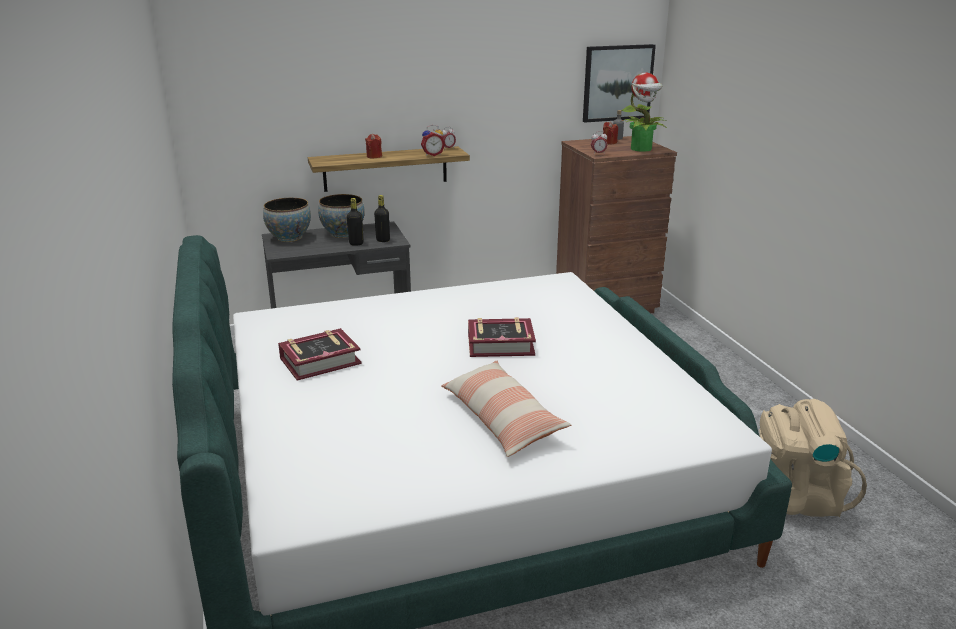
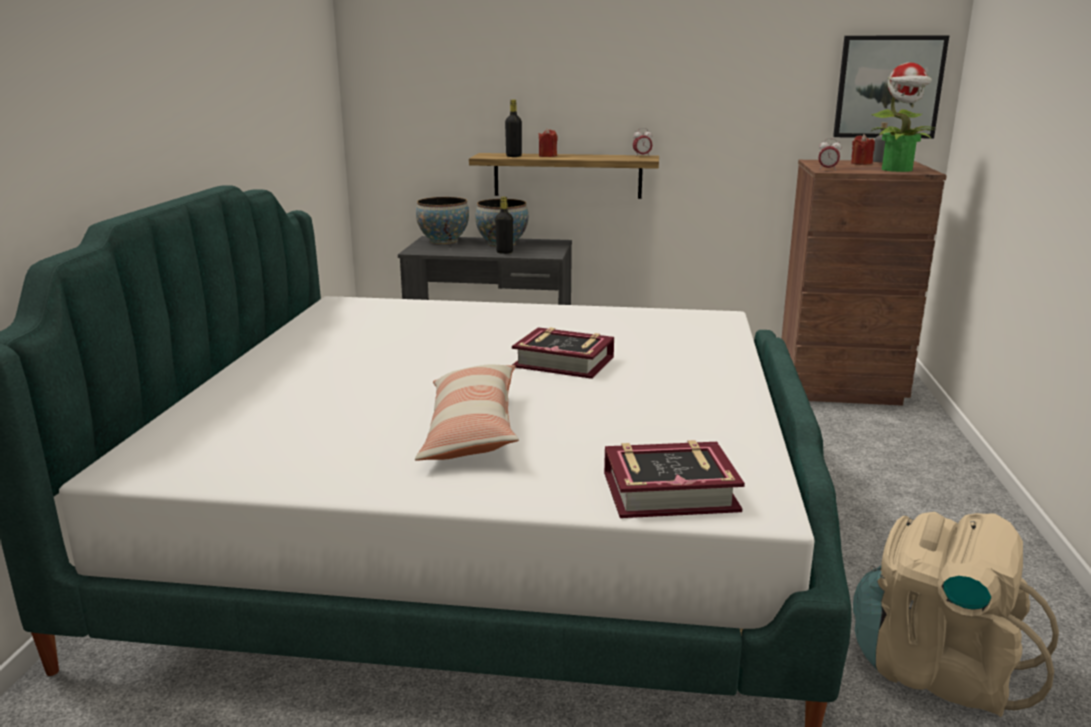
camera: 25 degrees right, 5 degrees down
book [278,328,362,381] -> book moved to [604,440,745,518]
black bottle [374,195,390,242] -> black bottle moved to [505,100,522,157]
alarm clock [421,125,445,156] -> none

